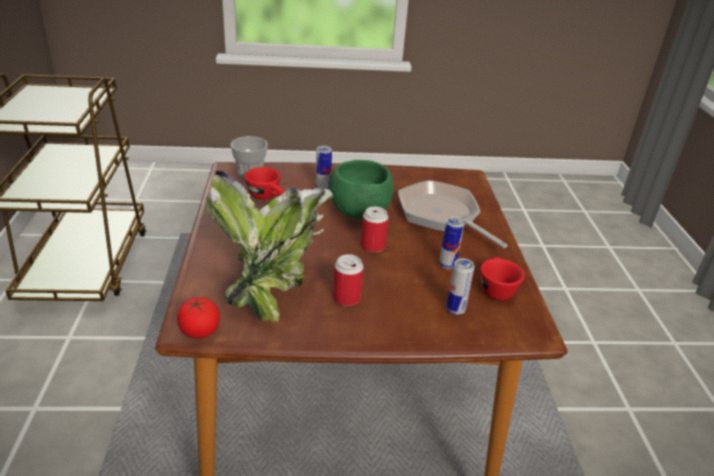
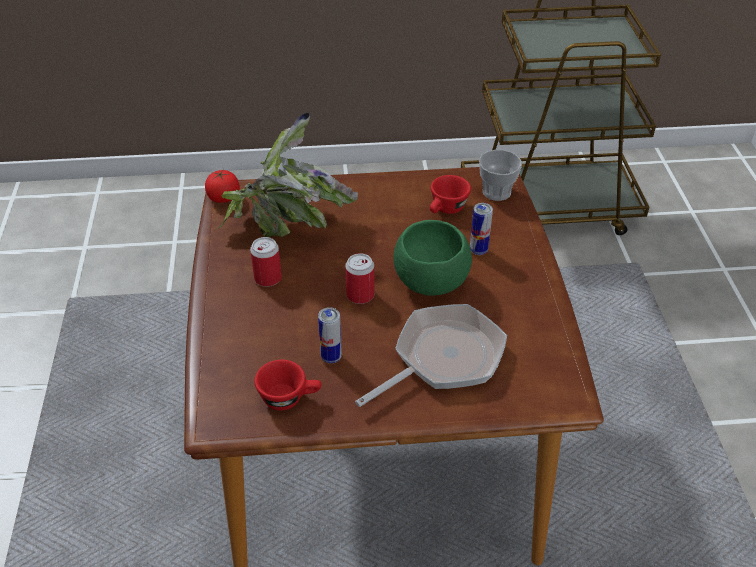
camera: 90 degrees right, 10 degrees up
can [446,258,475,315] -> none

